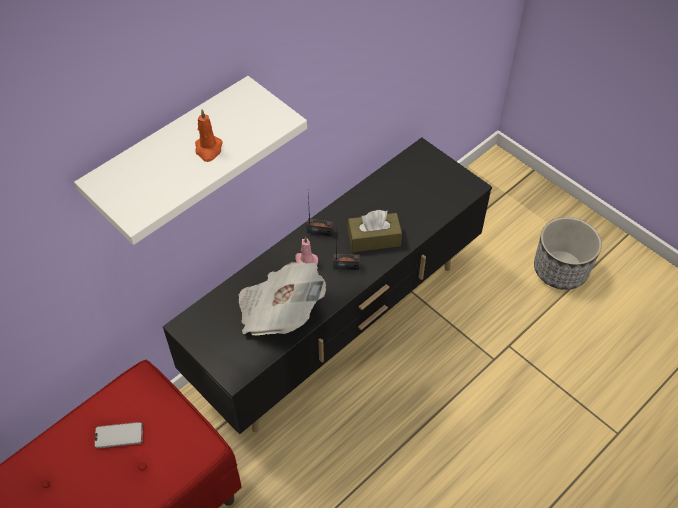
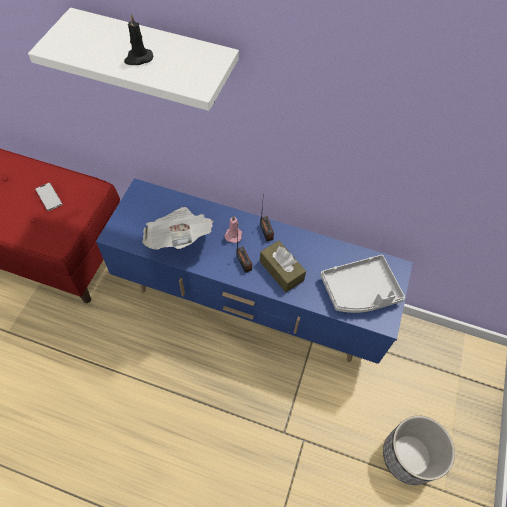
camera: 60 degrees right, 5 degrees up
black tv stand [163,137,492,434] -> blue tv stand [96,178,413,364]
orange candle [195,109,223,162] -> black candle [124,14,153,65]
none -> grey tray [320,255,405,313]

